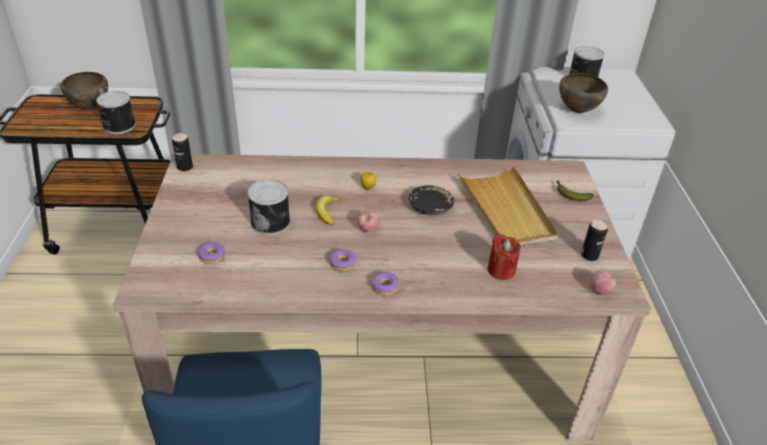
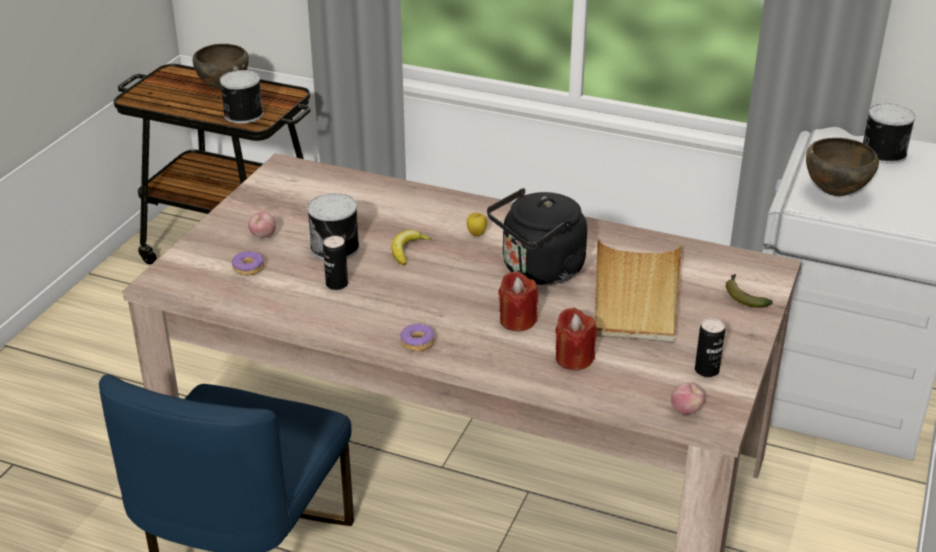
camera: 25 degrees right, 5 degrees down
can [172,133,193,171] -> can moved to [323,236,348,290]
donut [329,249,356,272] -> none
apple [358,211,380,232] -> apple moved to [248,212,276,238]
black plate [409,185,454,215] -> black kettle [487,188,587,285]
none -> red candle [498,271,538,332]

